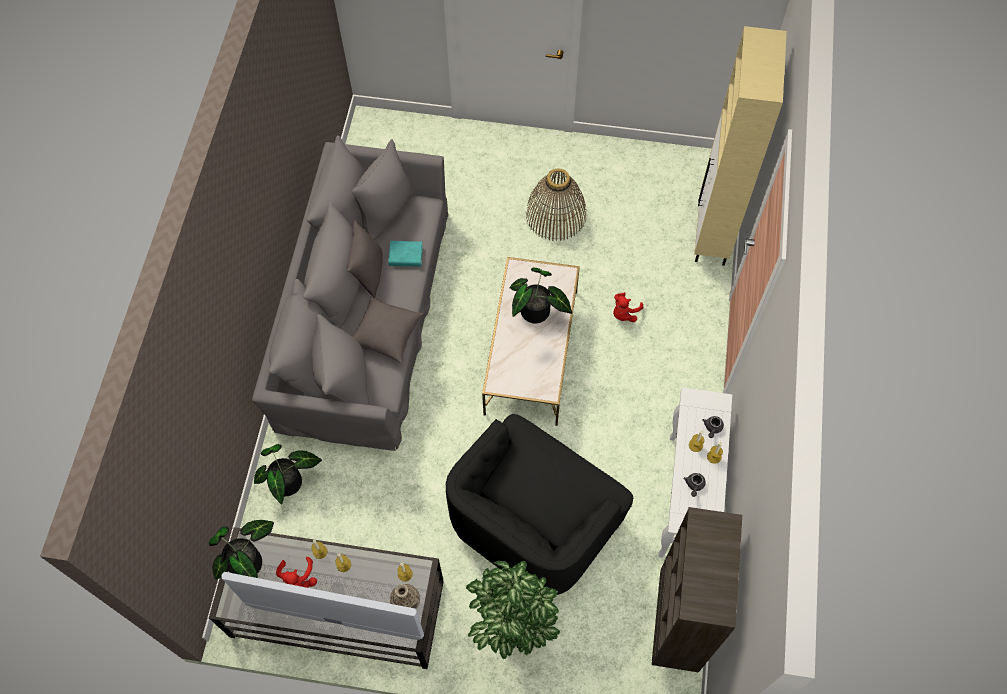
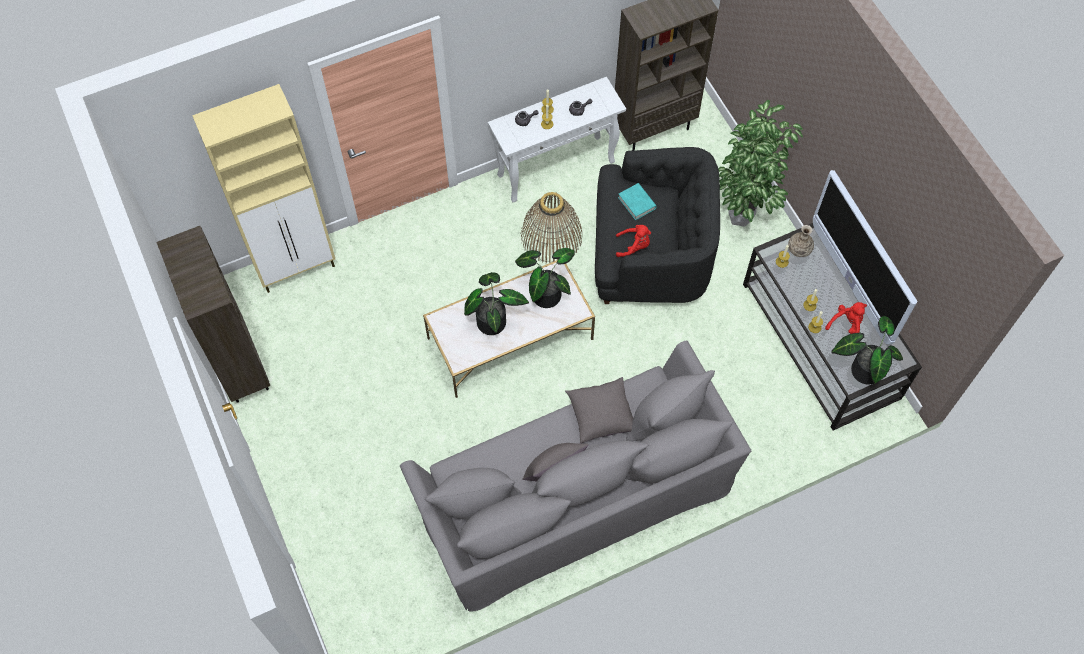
camera: 125 degrees left, 0 degrees up
potted plant [254,444,322,504] -> potted plant moved to [515,248,575,308]
turquoise book [388,241,423,267] -> turquoise book moved to [618,183,657,220]
basket [526,168,586,241] -> basket moved to [521,192,583,264]
red plush toy [613,292,643,322] -> red plush toy moved to [616,225,651,257]
none -> brown bookcase [157,226,270,403]

